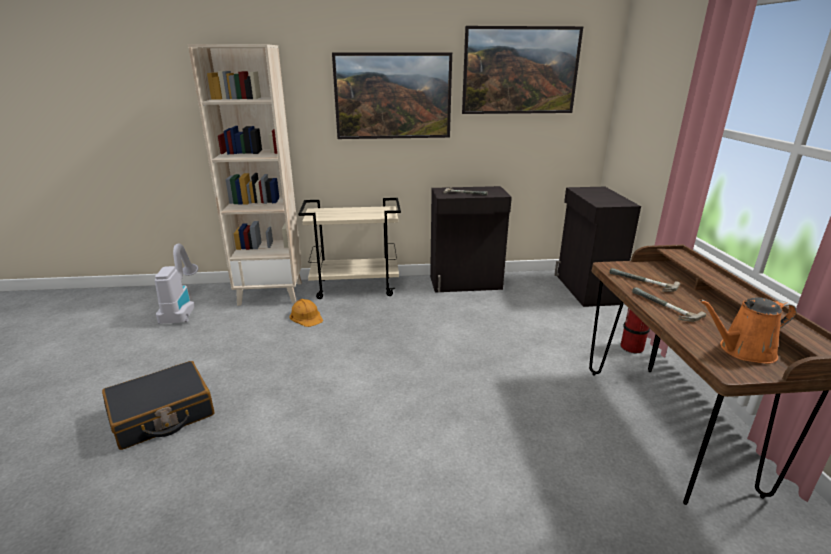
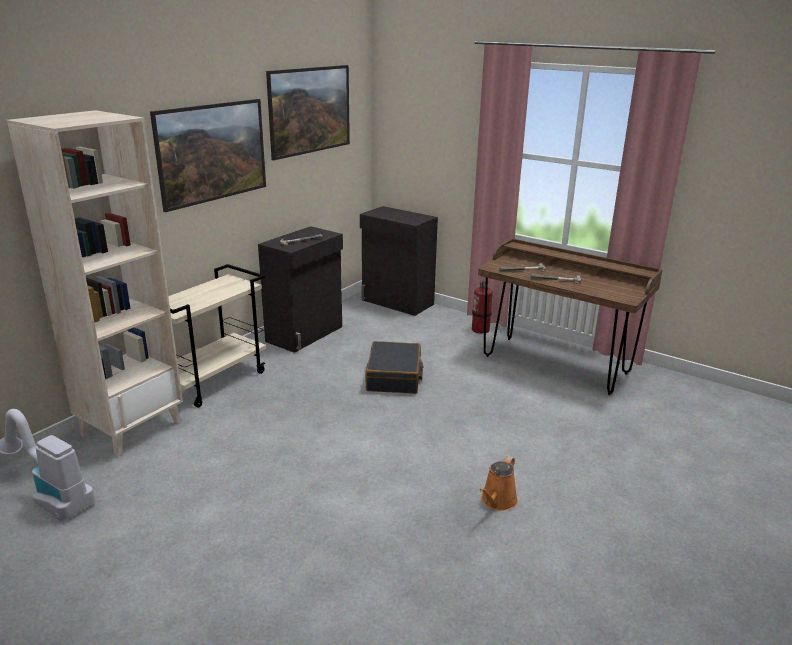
camera: 50 degrees left, 0 degrees up
black suitcase [102,361,215,450] -> black suitcase moved to [366,341,423,394]
orange hard hat [290,299,323,327] -> none
orange watering can [699,297,797,364] -> orange watering can moved to [479,456,518,511]

